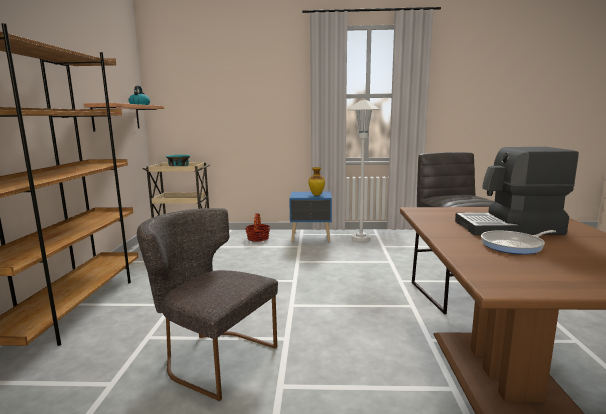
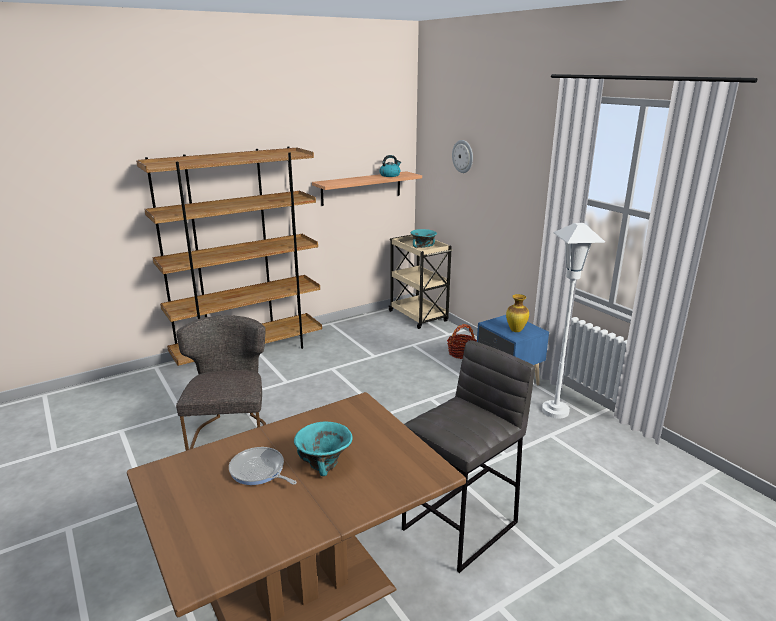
camera: 55 degrees right, 10 degrees up
coffee machine [455,147,579,235] -> turquoise bowl [294,421,353,476]
none -> wall clock [452,140,473,173]

